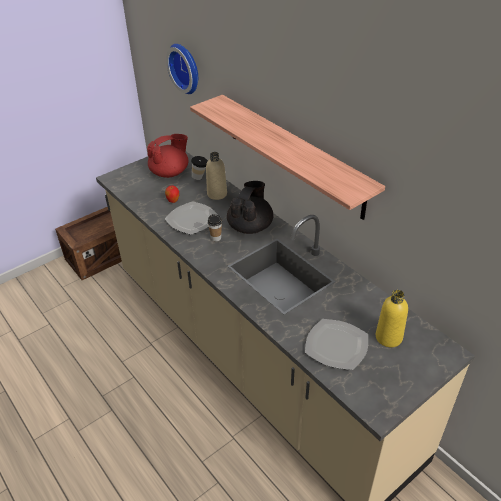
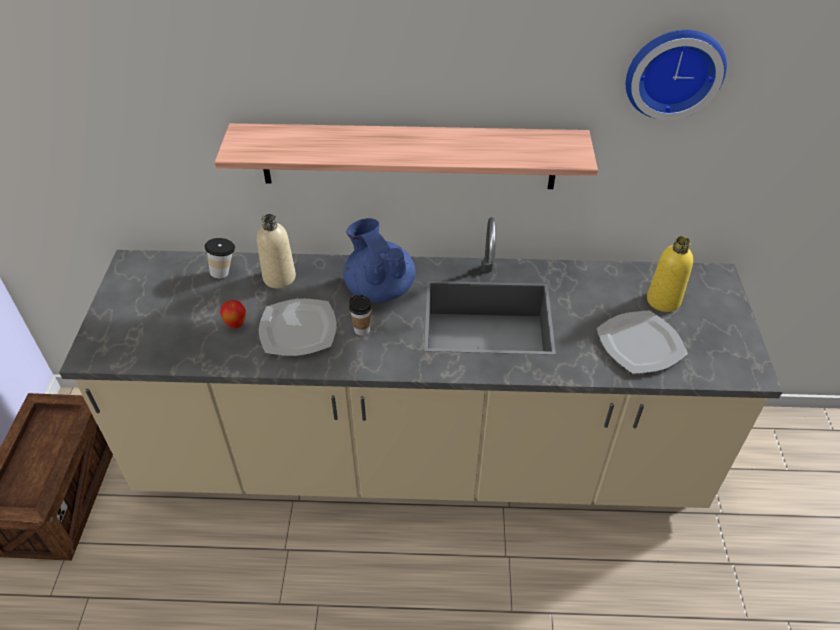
camera: 50 degrees left, 5 degrees up
red teapot [147,134,188,178] -> none
wall clock [166,44,198,94] -> wall clock moved to [626,30,727,120]
black teapot [227,181,274,234] -> blue teapot [343,218,416,303]

